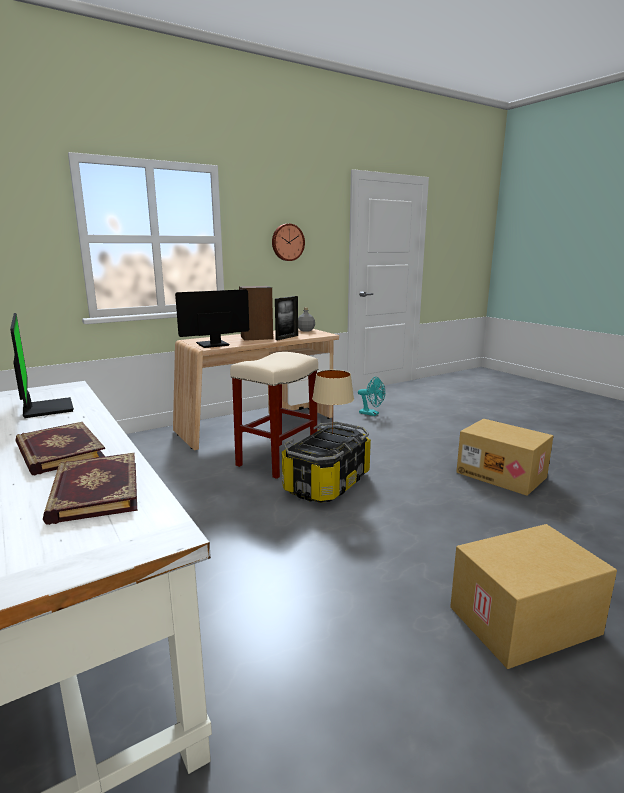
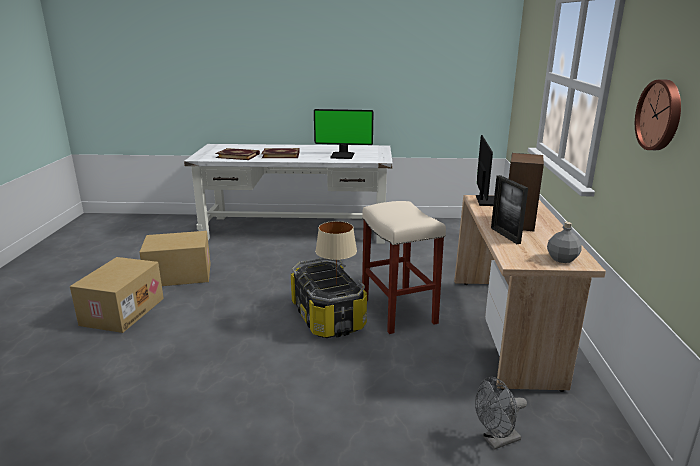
camera: 125 degrees right, 5 degrees up
turquoise fan [358,377,385,416] -> grey fan [475,377,527,450]
cardboard box [456,419,553,496] -> cardboard box moved to [139,231,211,286]

